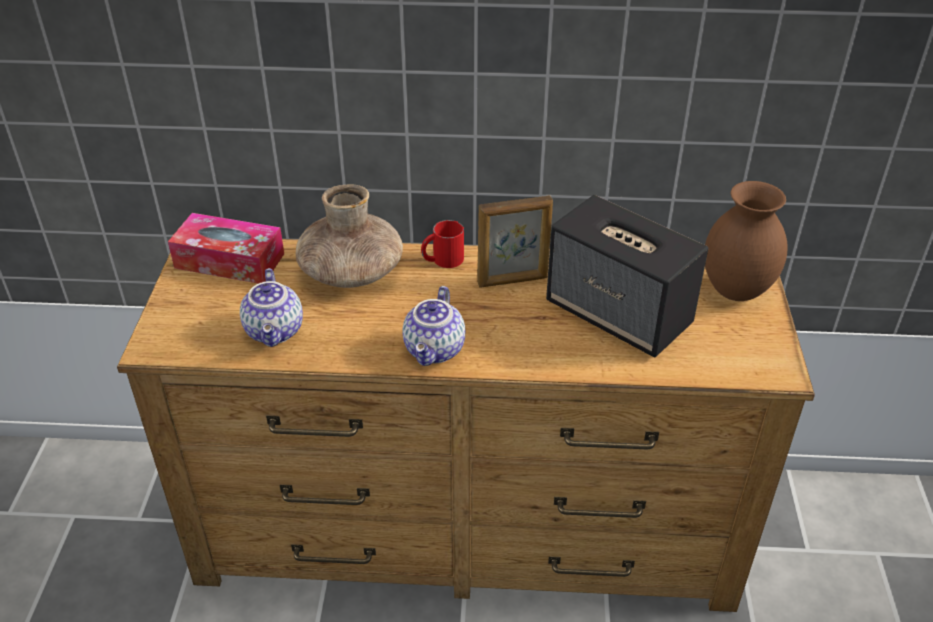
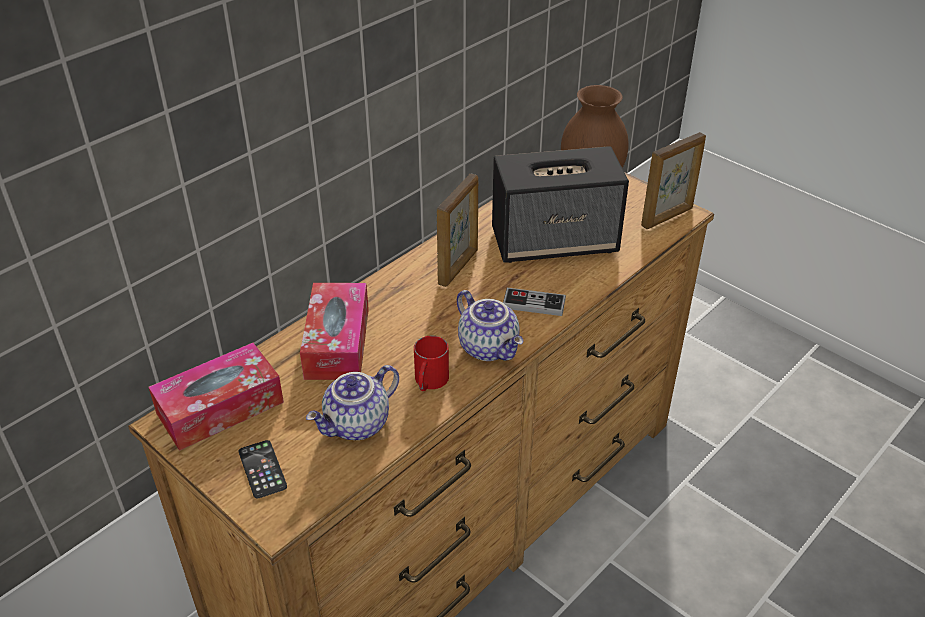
camera: 50 degrees left, 0 degrees up
teapot [240,268,303,347] -> teapot turned 105 degrees clockwise [306,365,399,440]
brown vase [296,184,403,288] -> tissue box [300,283,369,380]
red mug [421,220,464,268] -> red mug moved to [414,336,449,391]
none -> phone [239,440,287,499]
none -> game controller [503,288,566,316]
none -> picture frame [641,132,706,229]

